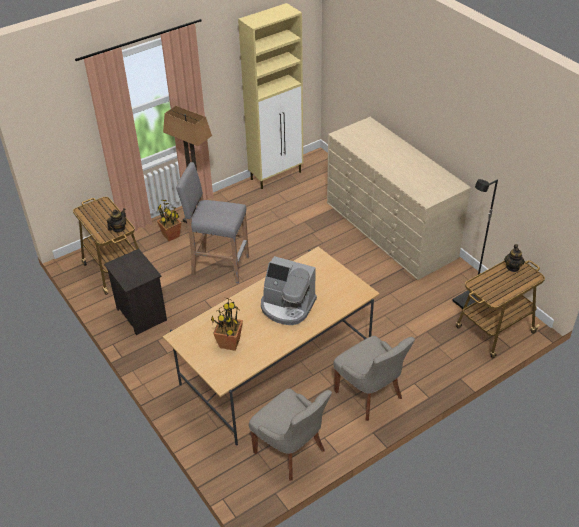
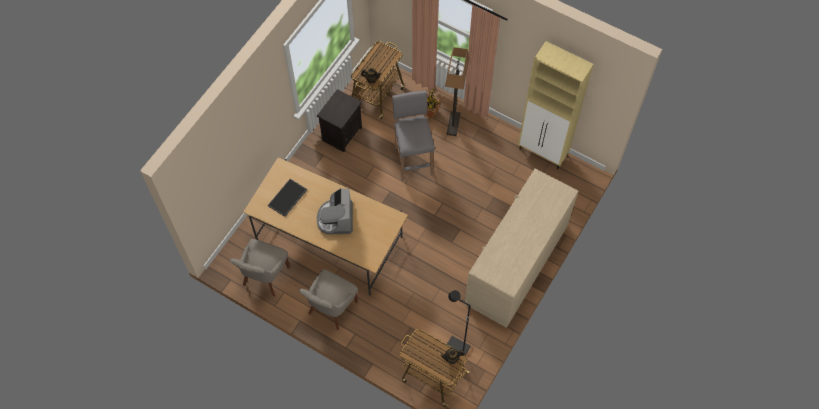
camera: 65 degrees right, 20 degrees up
potted plant [211,298,243,351] -> tray [267,179,307,217]

